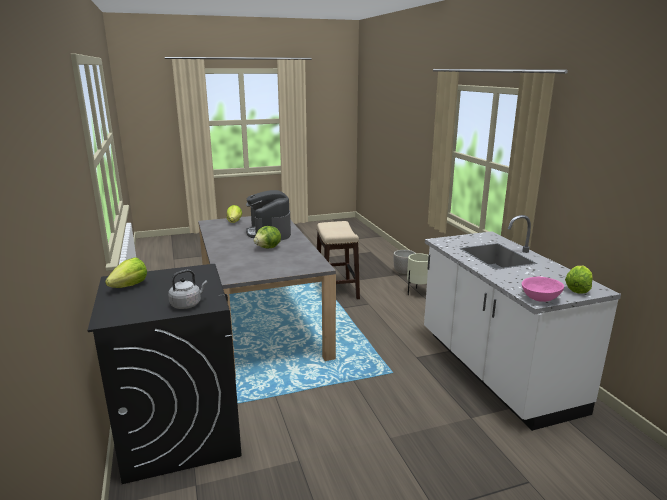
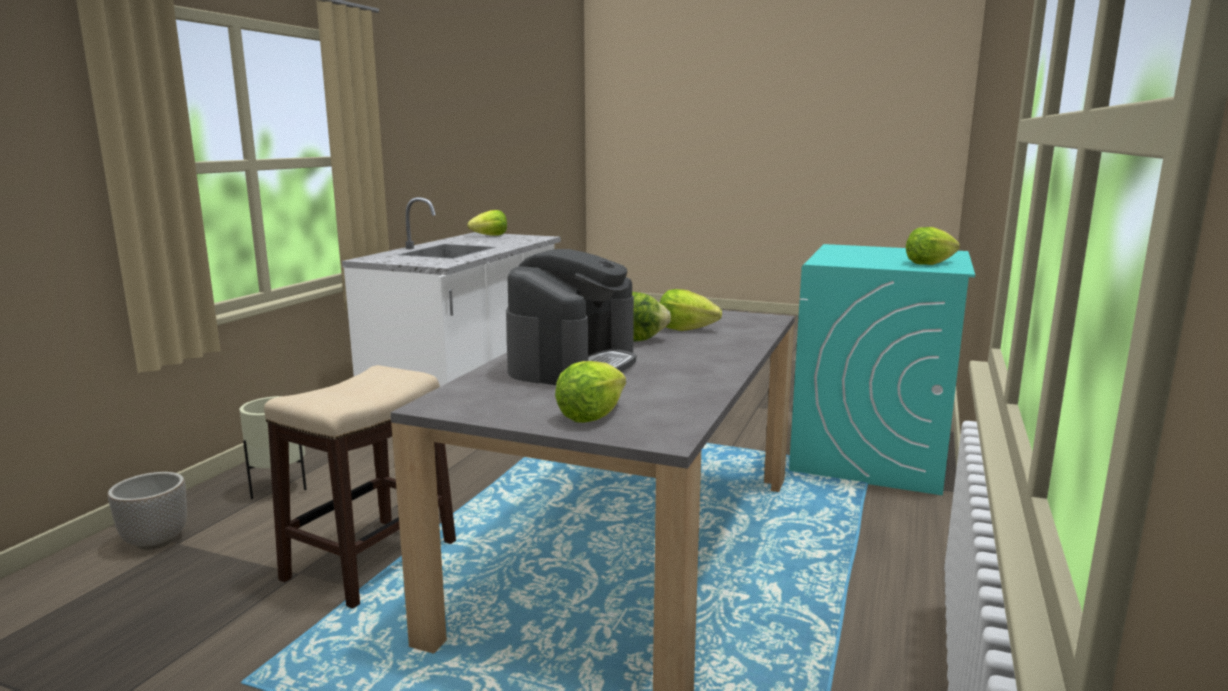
camera: 140 degrees left, 5 degrees down
black washing machine [88,264,242,484] -> turquoise washing machine [789,244,975,495]
grey kettle [168,270,208,309] -> none
pink bowl [522,277,564,302] -> none
none -> lettuce [660,289,722,331]

